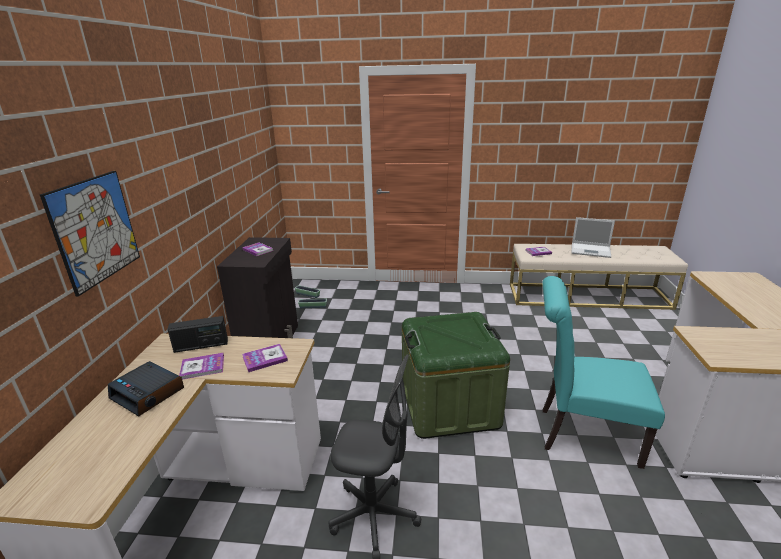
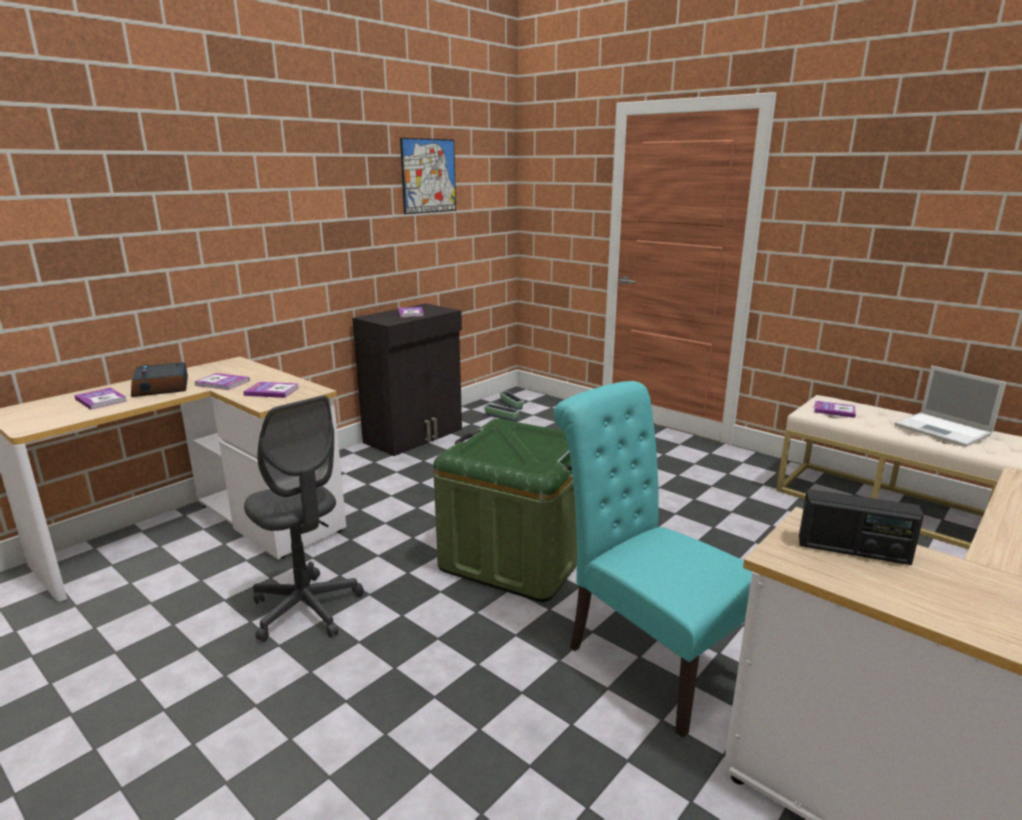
camera: 35 degrees right, 5 degrees down
picture [40,171,140,297] -> picture moved to [400,138,456,214]
radio [167,316,228,353] -> radio moved to [799,489,924,565]
none -> book [74,387,127,410]

